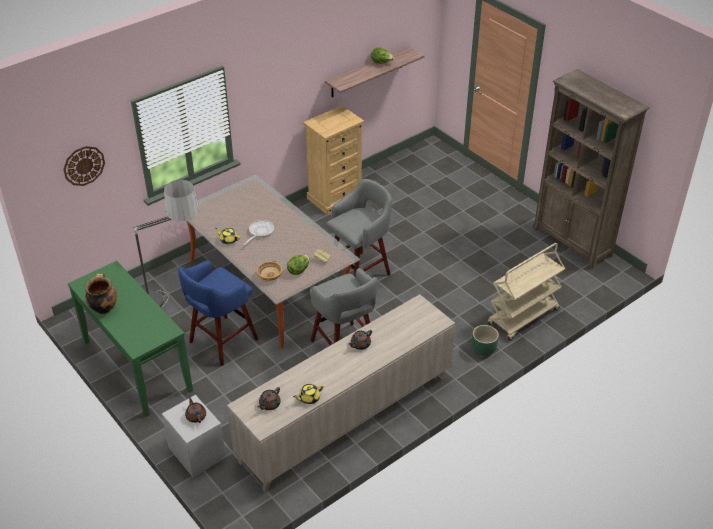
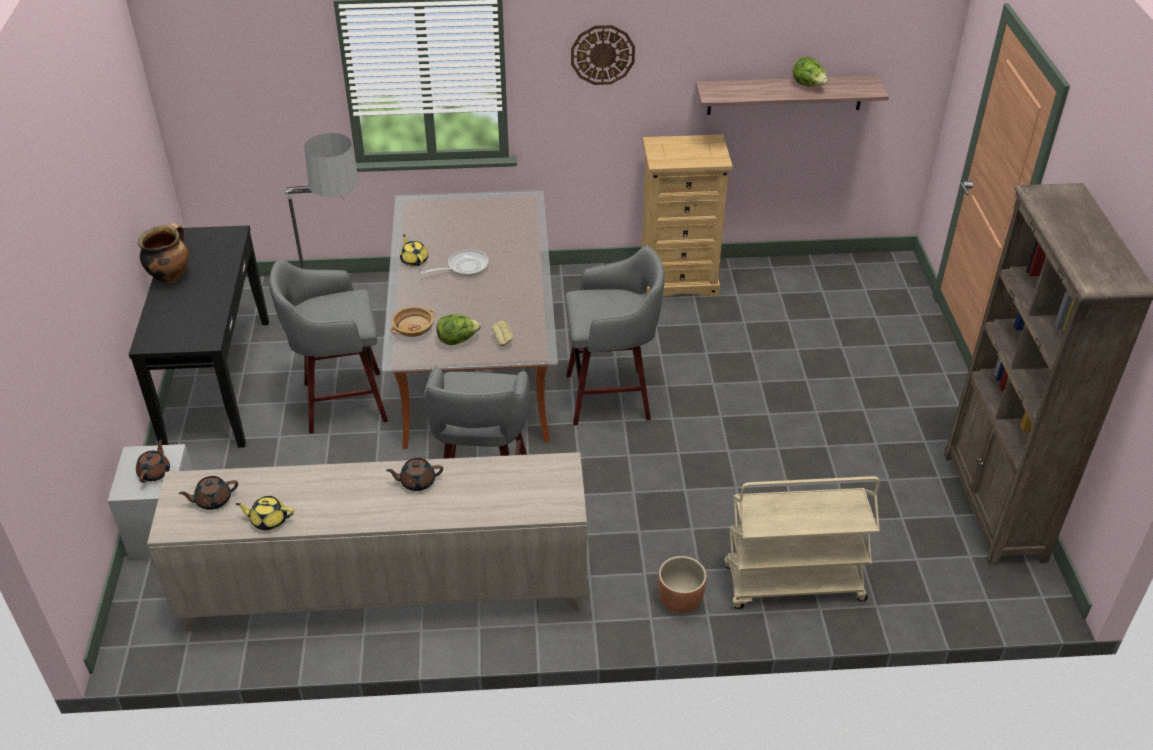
camera: 35 degrees right, 0 degrees up
wall clock [63,146,105,186] -> wall clock moved to [571,25,635,85]
green console table [68,261,193,417] -> black console table [129,225,269,448]
blue stool [178,260,258,366] -> grey stool [269,258,388,434]
green planter [472,325,499,356] -> brown planter [658,556,707,613]

